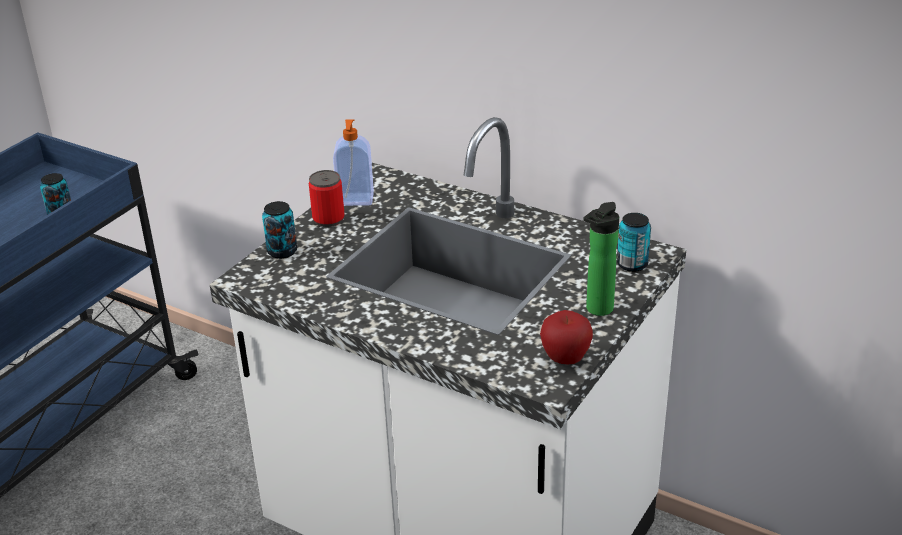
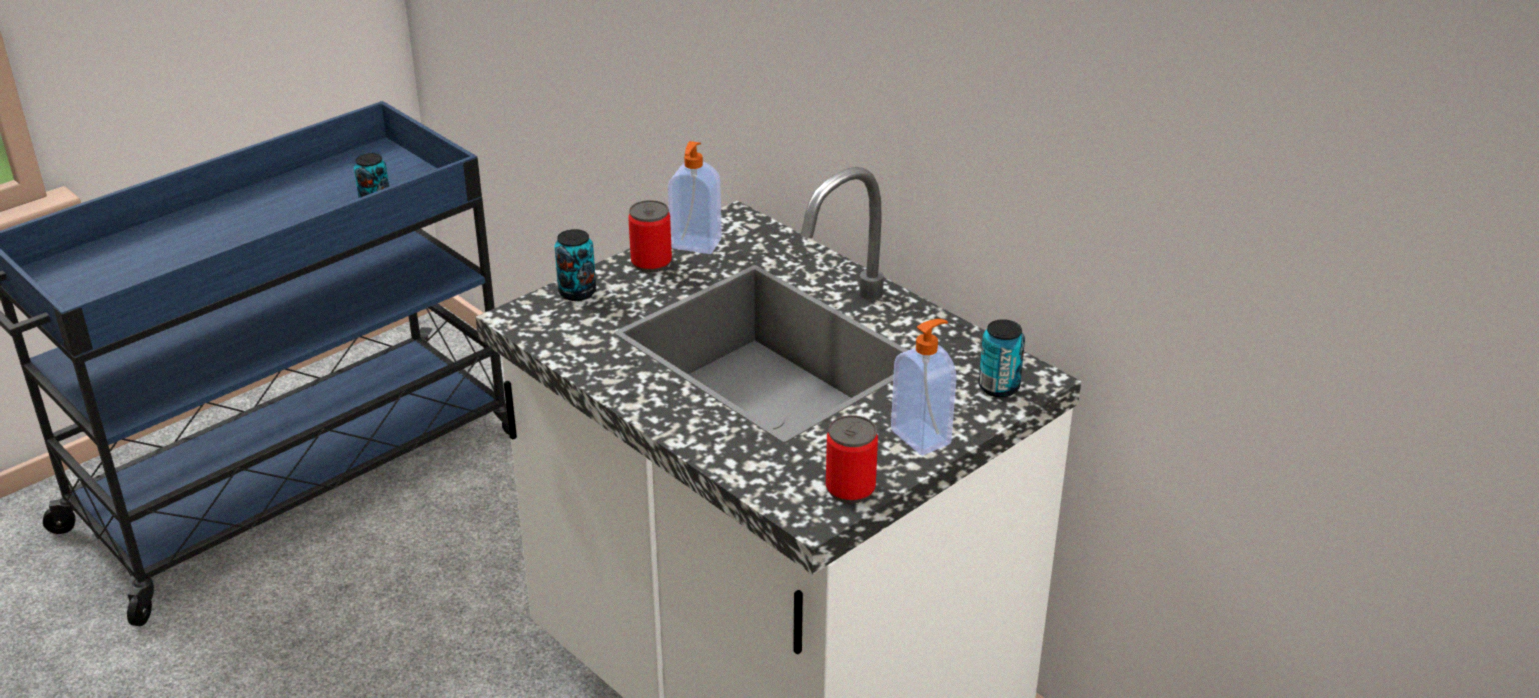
camera: 15 degrees right, 0 degrees up
apple [540,310,593,365] -> can [826,415,878,503]
bottle [583,202,619,316] -> soap dispenser [891,319,957,456]

